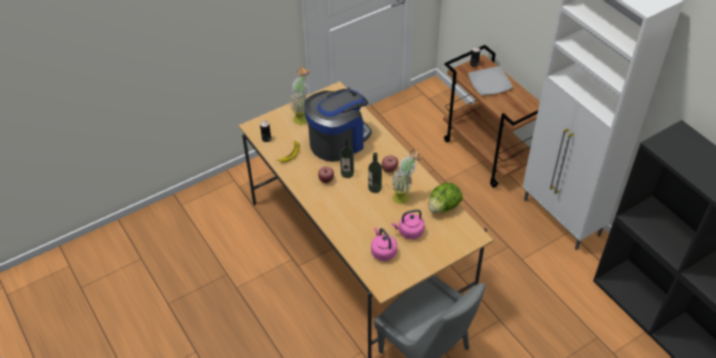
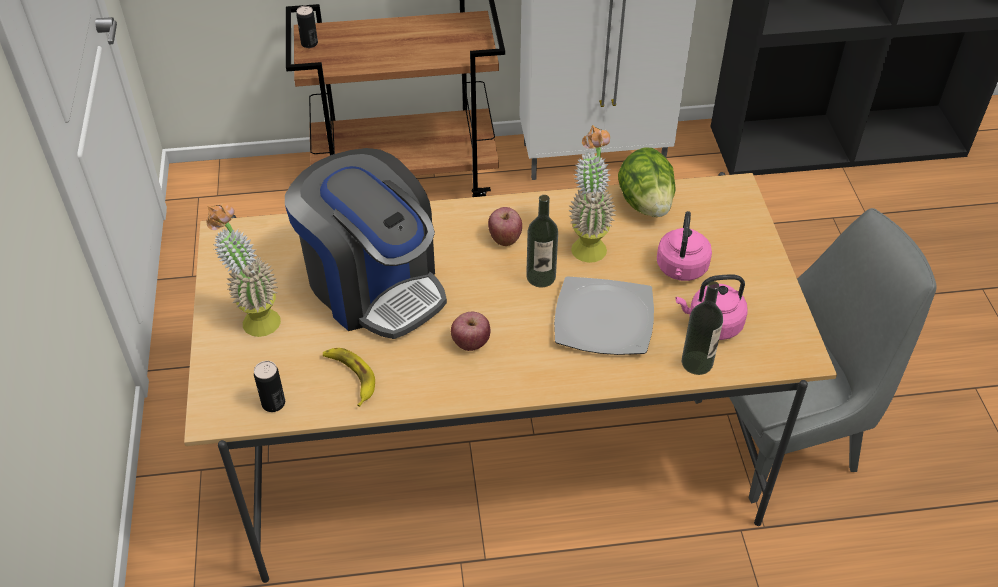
camera: 65 degrees left, 0 degrees up
coffee machine [304,89,372,162] -> coffee machine turned 150 degrees clockwise [285,148,447,339]
bottle [340,138,354,178] -> bottle moved to [682,281,723,375]
plate [468,66,513,95] -> plate moved to [554,276,654,355]

